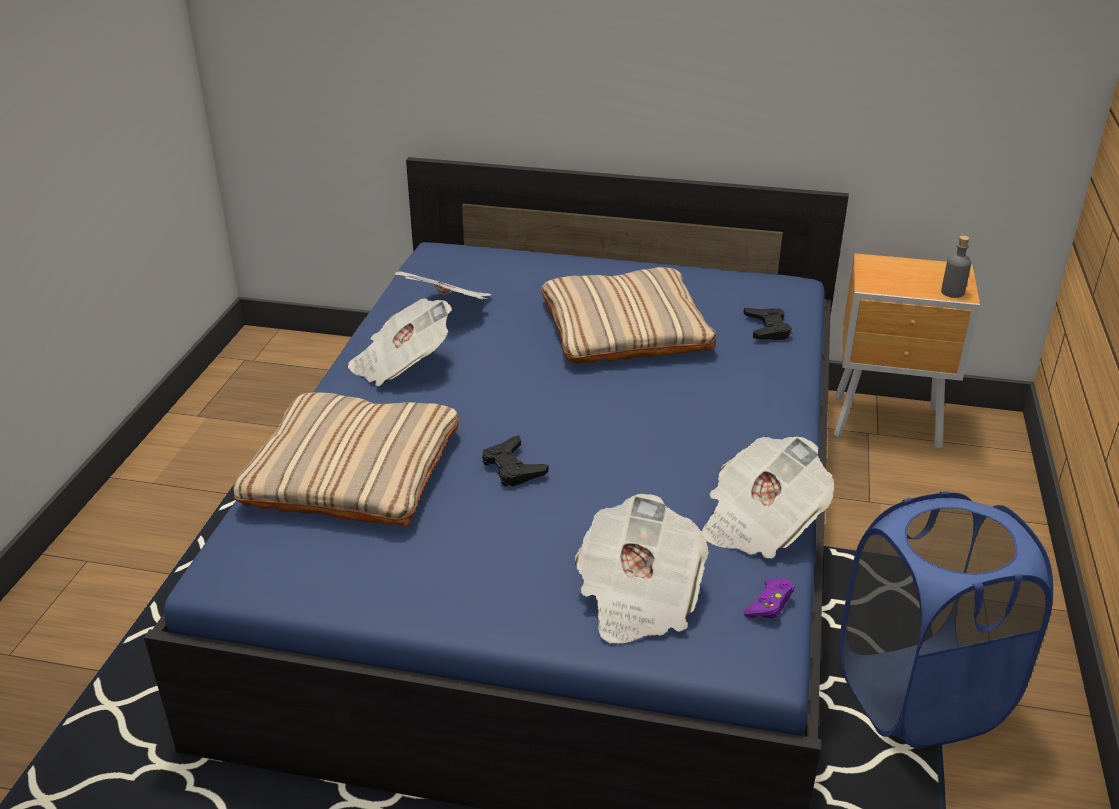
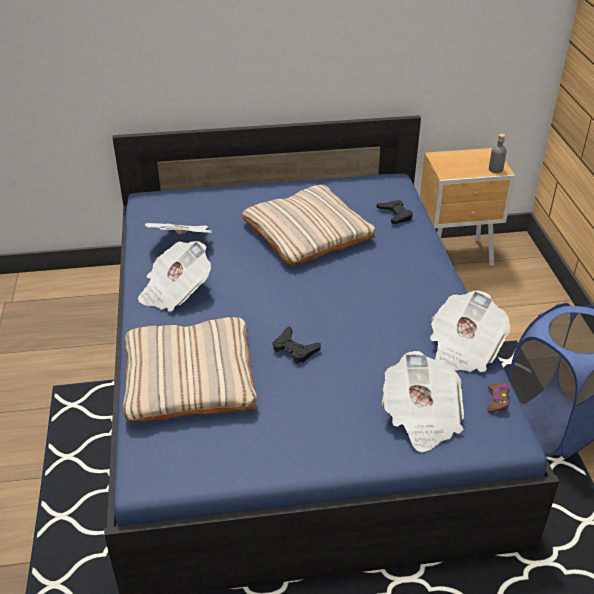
camera: 20 degrees left, 5 degrees up
purple game controller [744,578,794,618] -> brown game controller [487,383,510,413]

